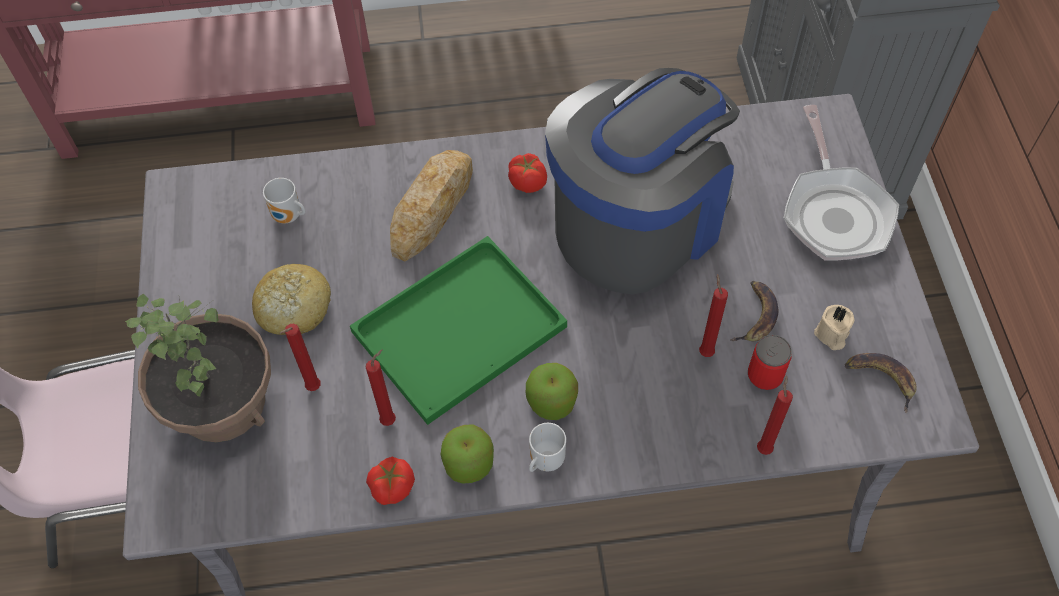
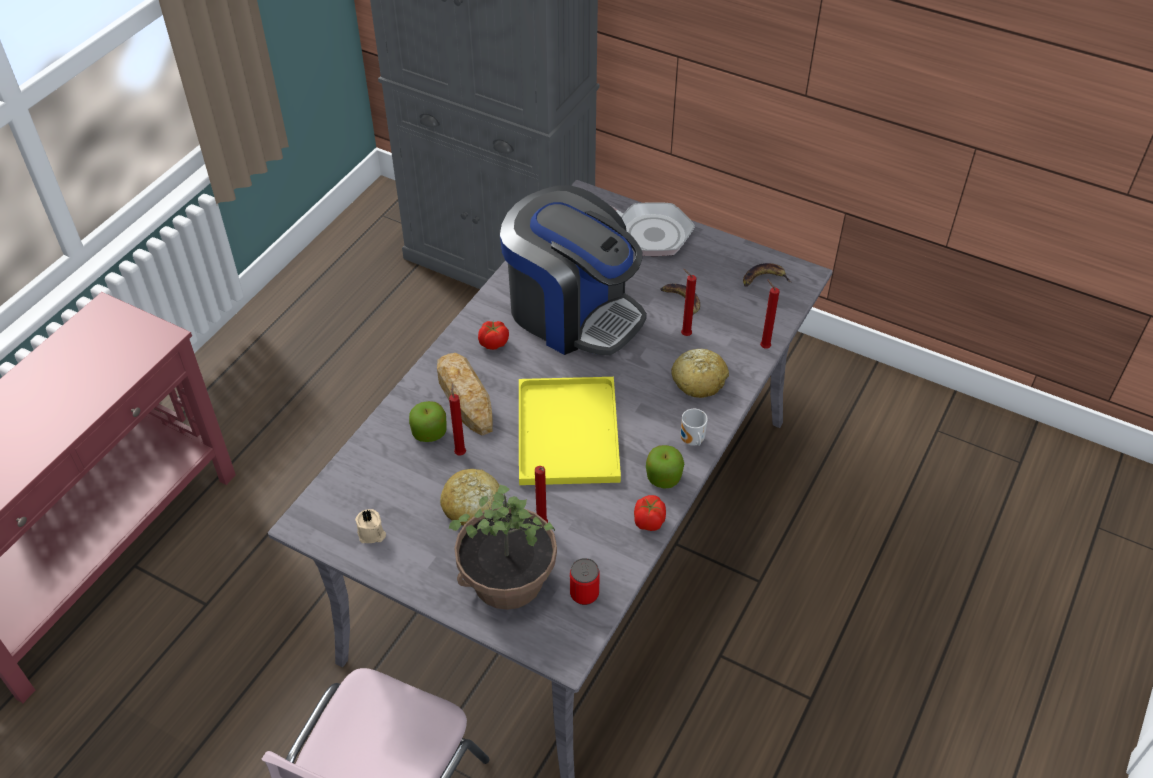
camera: 55 degrees left, 10 degrees down
mug [263,178,306,224] -> none
green tray [350,236,567,425] -> yellow tray [519,377,621,485]
red candle [366,349,396,426] -> red candle moved to [449,383,466,455]
apple [526,363,578,420] -> apple moved to [409,401,447,442]
coffee machine [545,68,740,294] -> coffee machine turned 135 degrees clockwise [500,185,647,355]
can [748,335,792,390] -> can moved to [570,558,600,605]
beige candle [814,305,855,350] -> beige candle moved to [355,509,386,543]
none -> bread [671,349,729,398]

